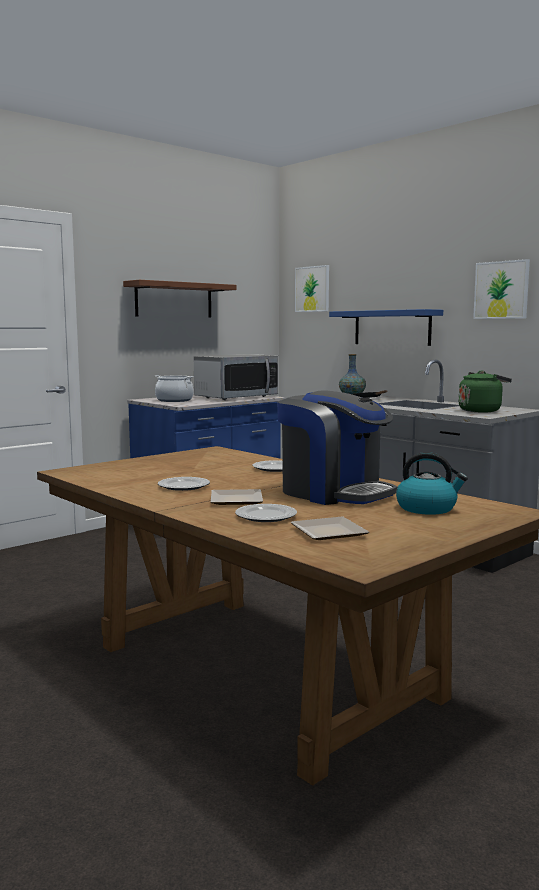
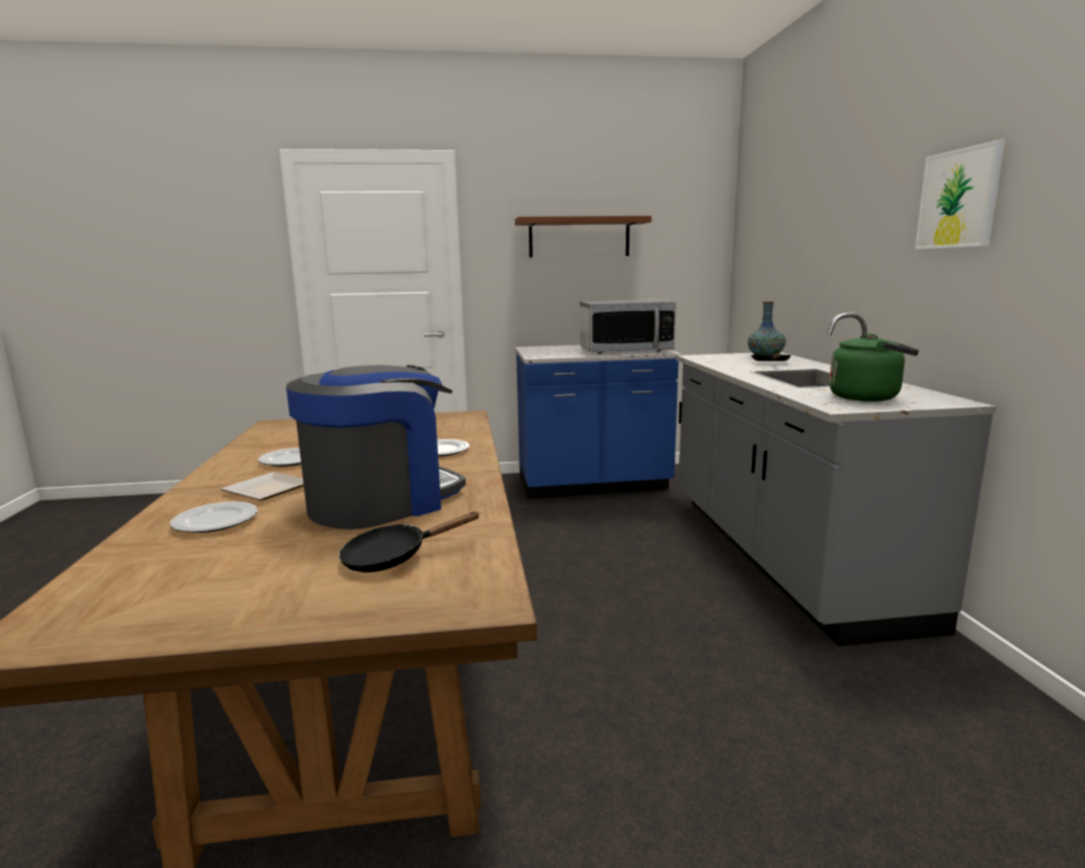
camera: 35 degrees right, 5 degrees up
cooking pot [155,375,194,402] -> none
coffee machine [277,390,398,505] -> coffee machine turned 120 degrees counterclockwise [286,365,466,529]
plate [291,517,369,540] -> none
picture [295,265,329,312] -> none
blue shelf [329,309,443,346] -> none
kettle [396,452,468,515] -> black frying pan [339,511,480,572]

